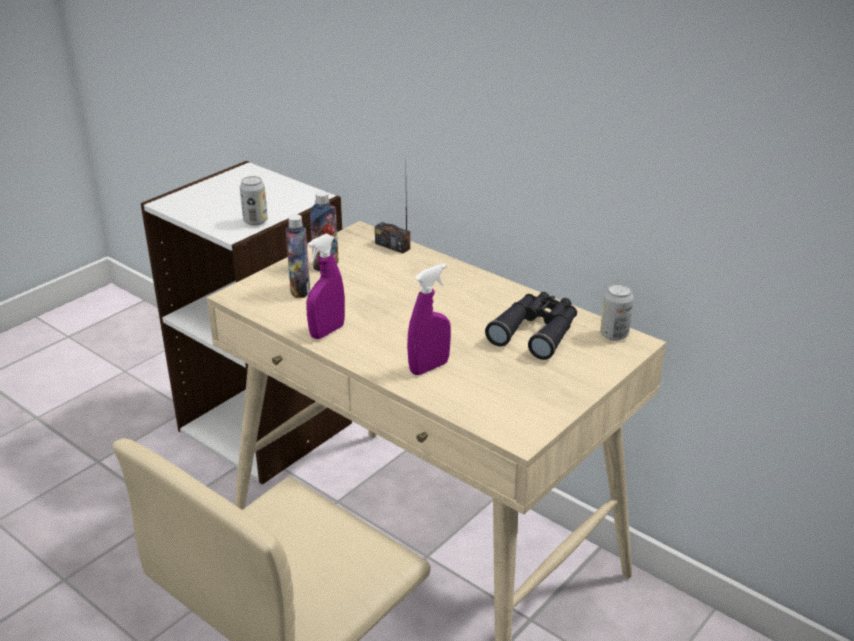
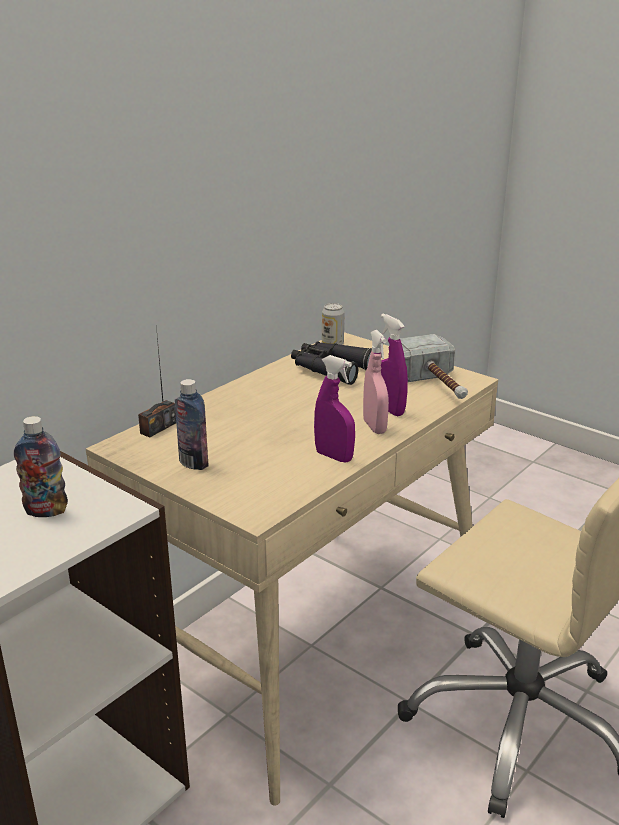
camera: 90 degrees left, 5 degrees down
can [240,176,268,226] -> none
bottle [286,214,310,298] -> bottle moved to [14,416,68,517]
none -> pink spray bottle [363,330,389,434]
none -> hammer [400,334,468,399]

